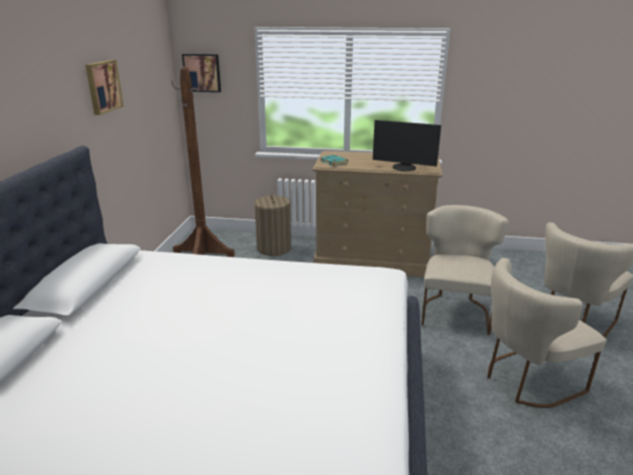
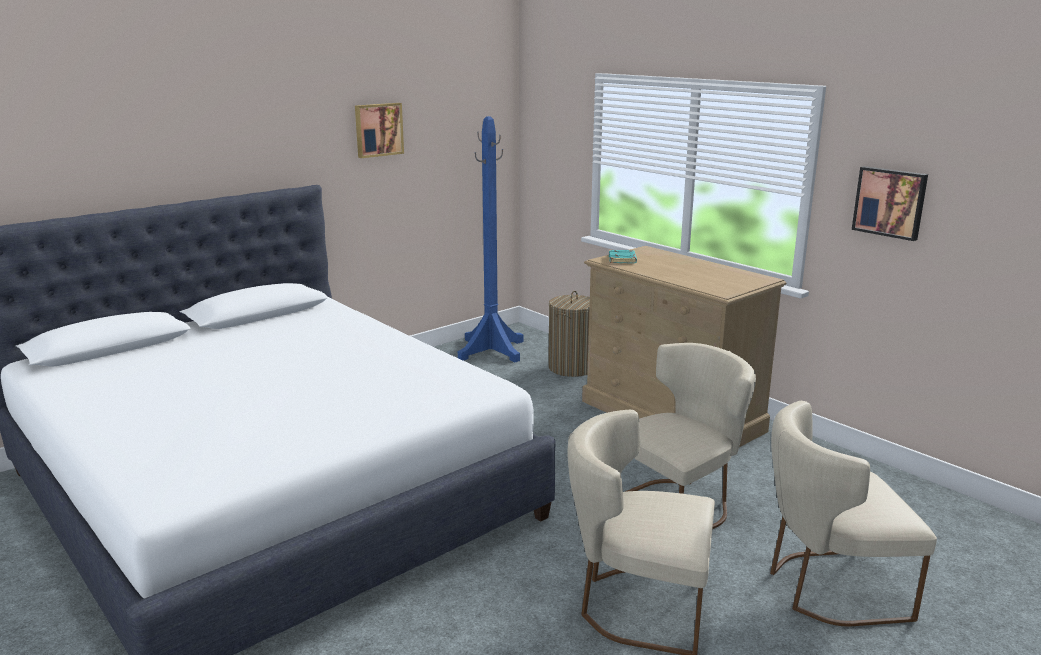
camera: 40 degrees right, 5 degrees down
brown clothes rack [172,67,235,257] -> blue clothes rack [458,116,524,362]
picture [182,54,221,92] -> picture moved to [852,166,928,241]
monitor [373,120,441,171] -> none

